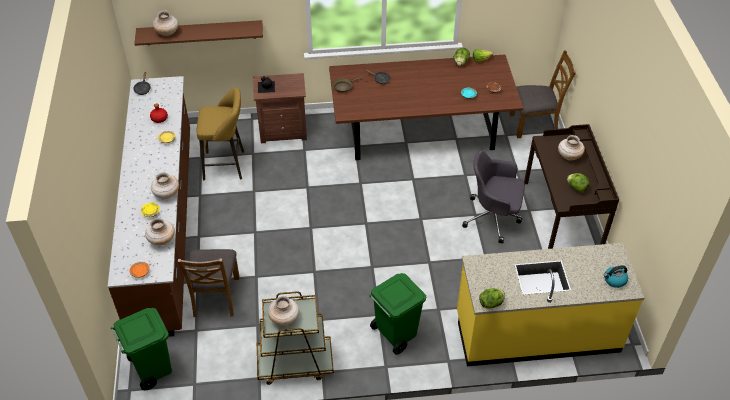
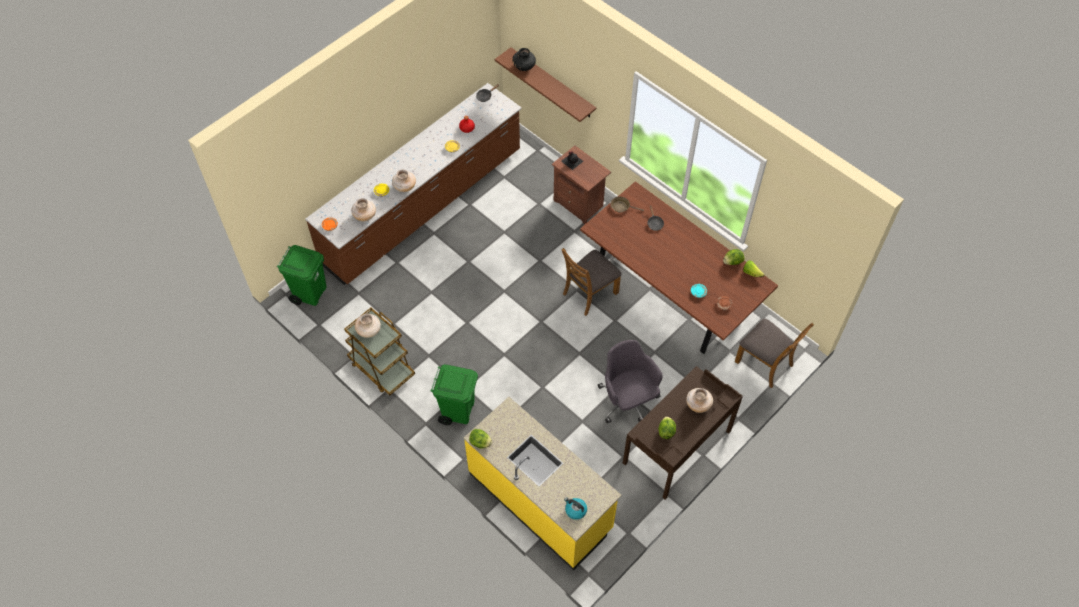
camera: 50 degrees right, 10 degrees up
beige vase [153,11,178,36] -> black vase [512,48,536,71]
brown chair [178,249,239,317] -> brown chair moved to [562,248,622,316]
yellow stool [196,88,244,181] -> none

